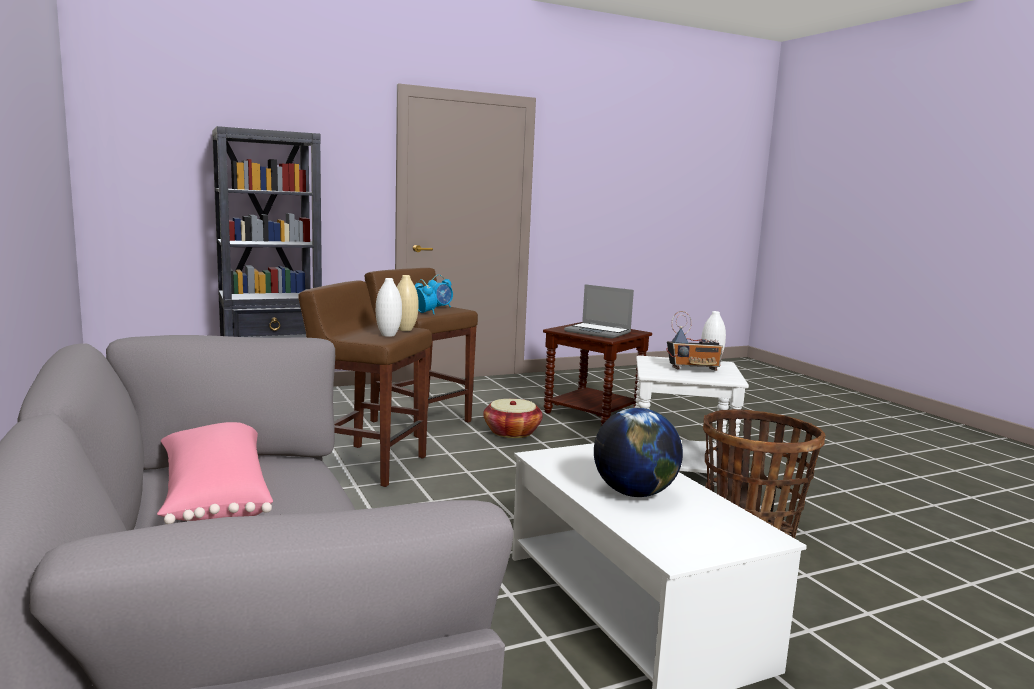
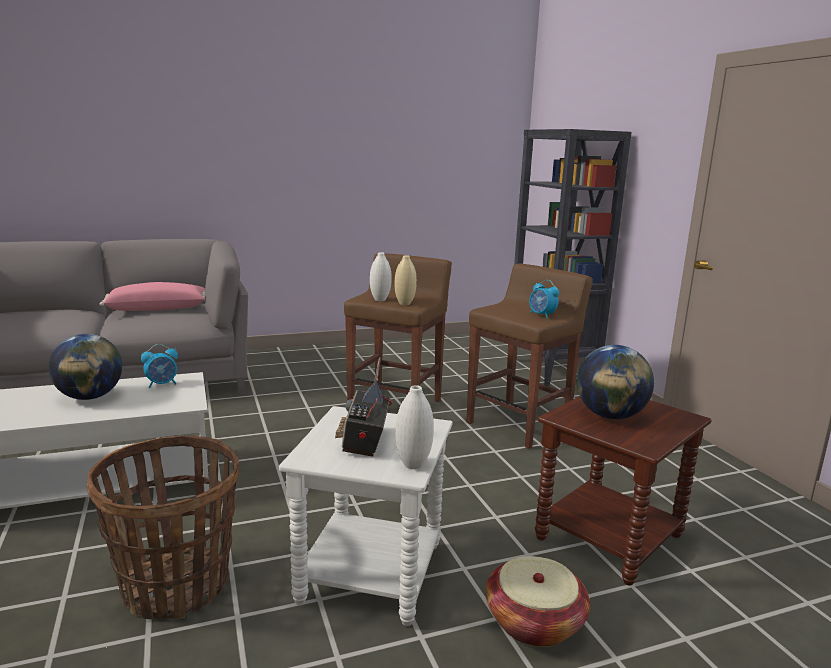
camera: 95 degrees right, 5 degrees up
alarm clock [414,279,437,314] -> alarm clock moved to [141,344,178,389]
basket [483,399,543,438] -> basket moved to [486,556,590,647]
laptop [564,284,634,339] -> globe [577,345,654,419]

